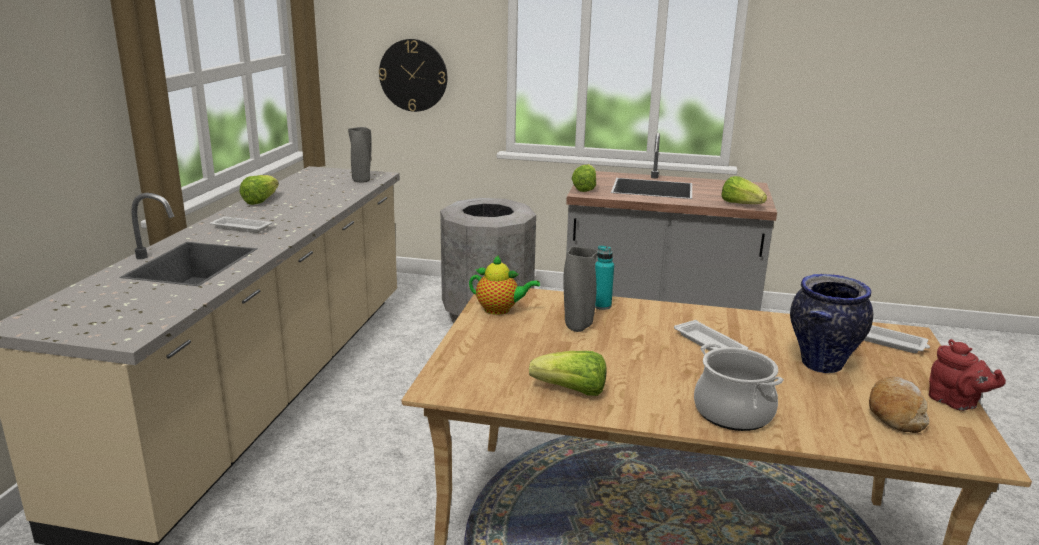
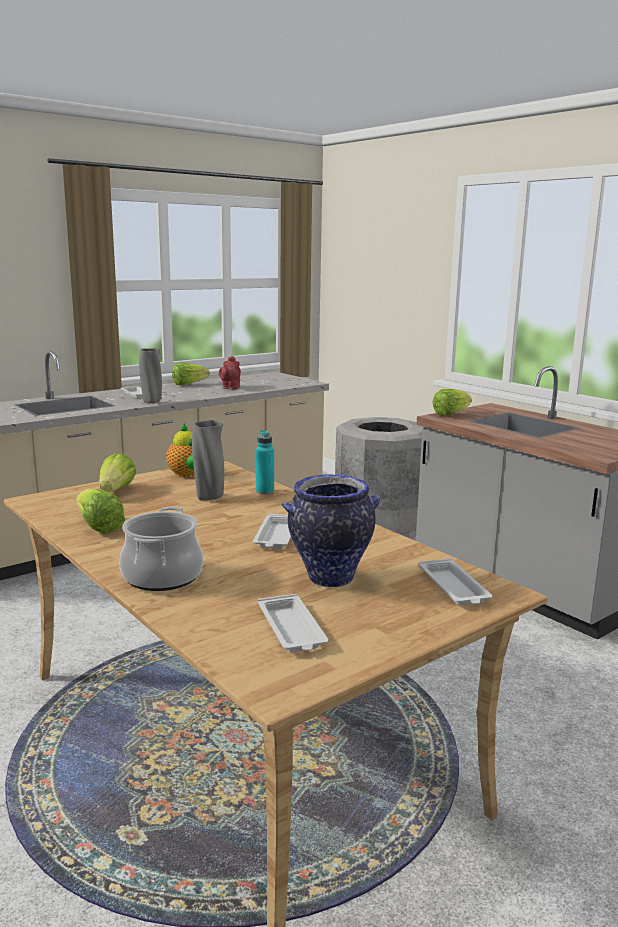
camera: 40 degrees right, 5 degrees down
grey vase [348,127,372,183] -> grey vase moved to [139,348,162,404]
wall clock [379,39,447,112] -> none
lettuce [722,176,767,204] -> lettuce moved to [99,453,137,492]
bread [869,377,930,433] -> white tray [258,594,328,652]
red teapot [929,339,1006,411] -> red teapot moved to [219,356,241,390]

